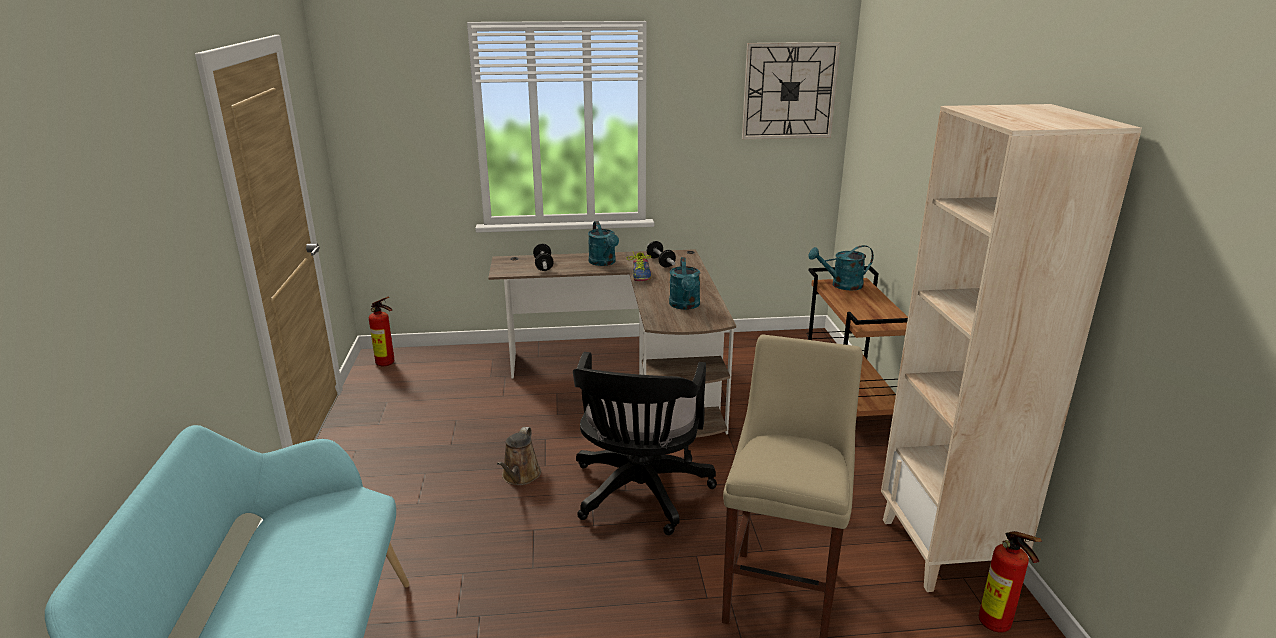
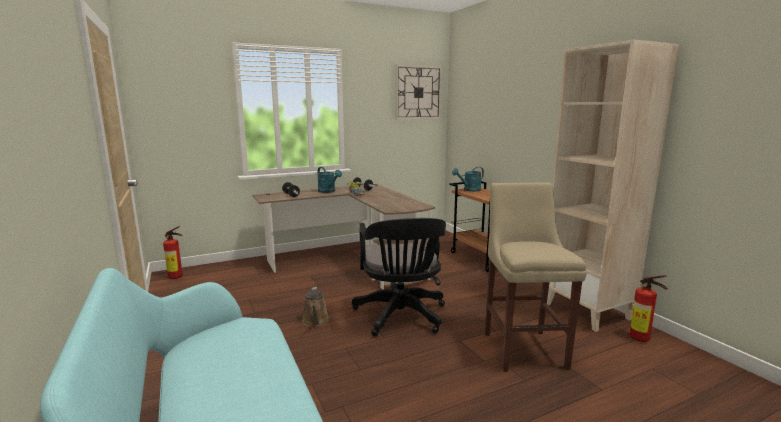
camera: 20 degrees left, 10 degrees down
turquoise watering can [669,257,700,310] -> none

